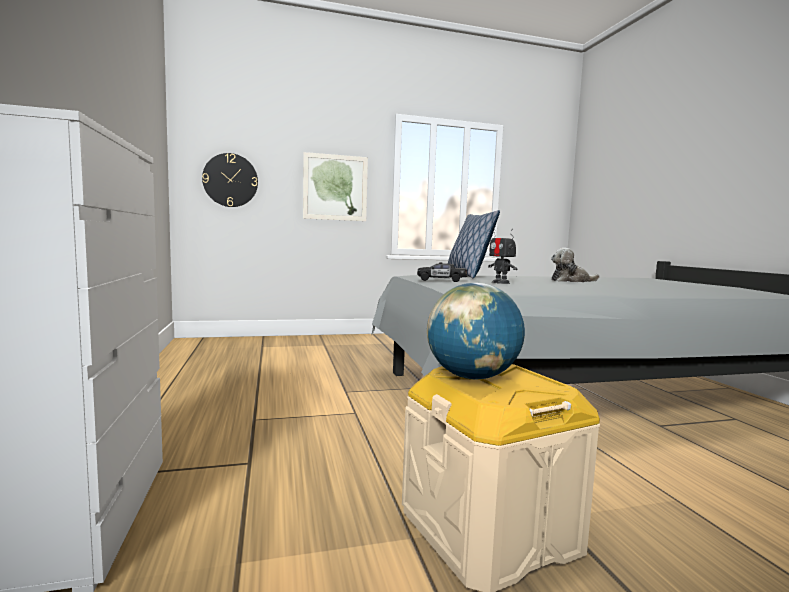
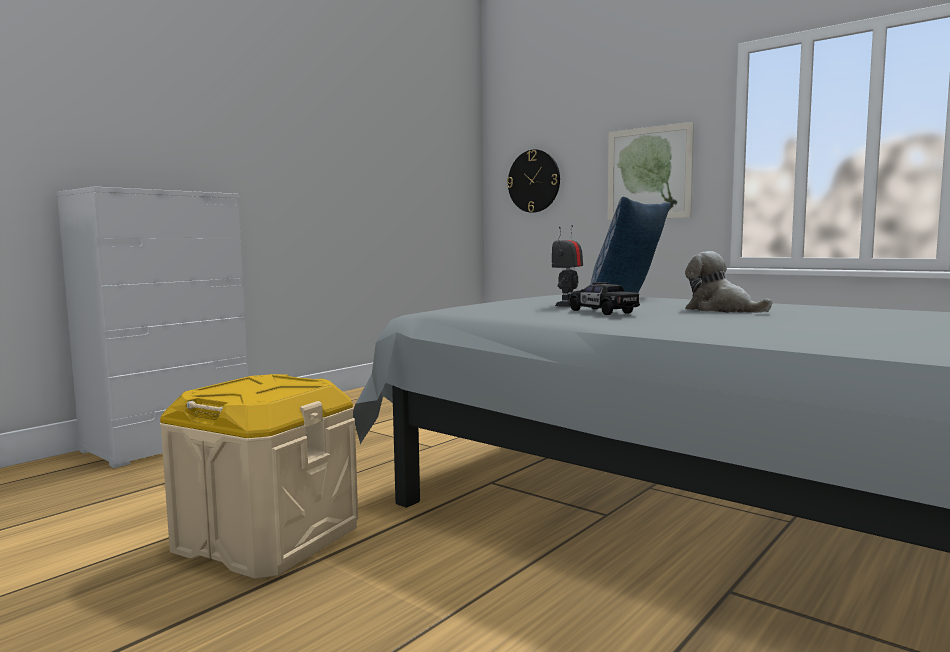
camera: 55 degrees right, 0 degrees up
black toy car [417,262,467,282] -> black toy car moved to [570,282,640,315]
globe [427,283,525,379] -> none

